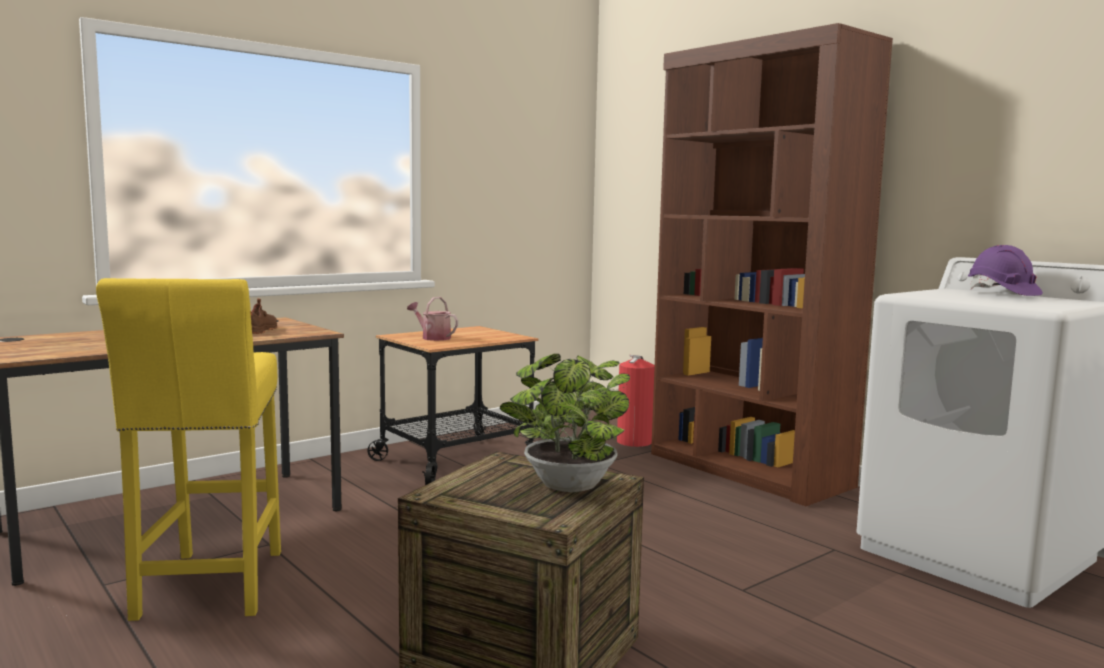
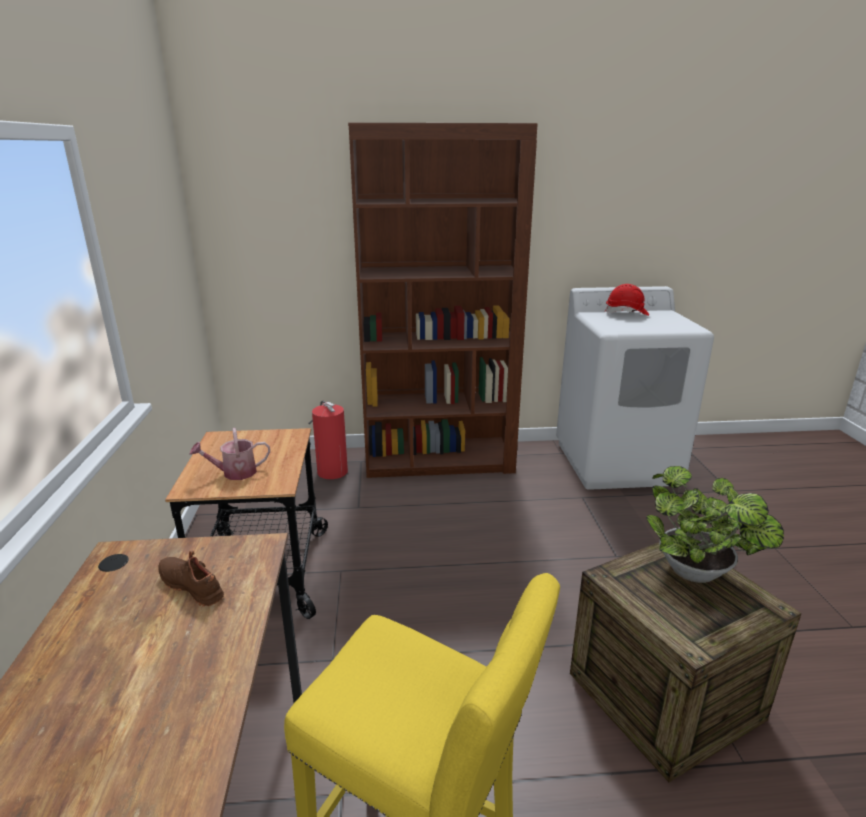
camera: 55 degrees left, 15 degrees up
purple hard hat [968,245,1043,296] -> red hard hat [604,284,649,316]

